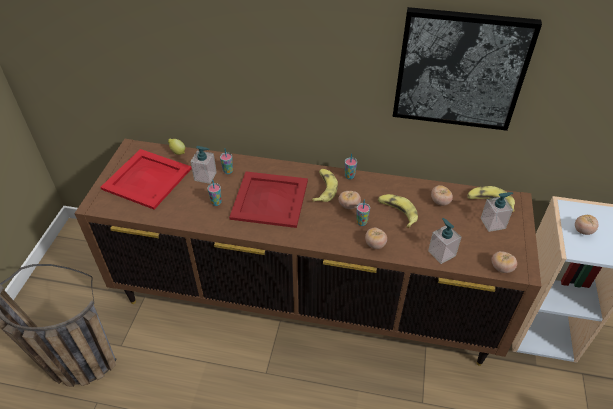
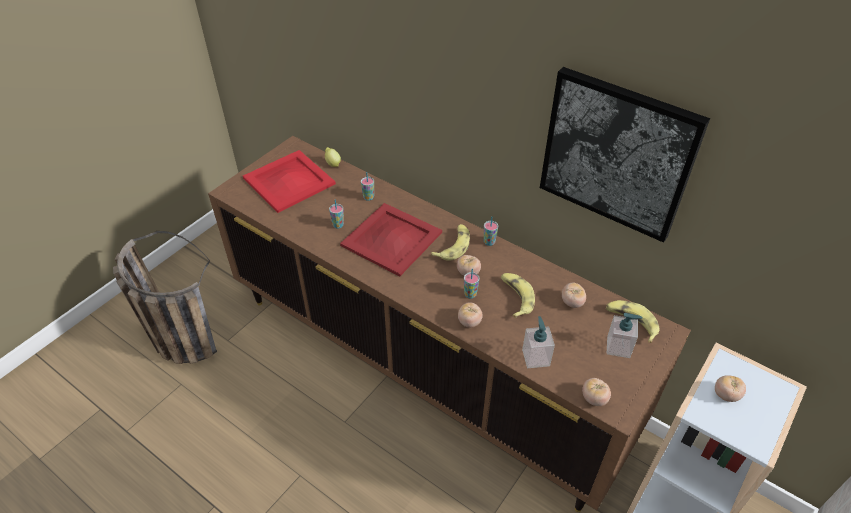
camera: 25 degrees right, 0 degrees up
soap dispenser [190,146,217,184] -> none

